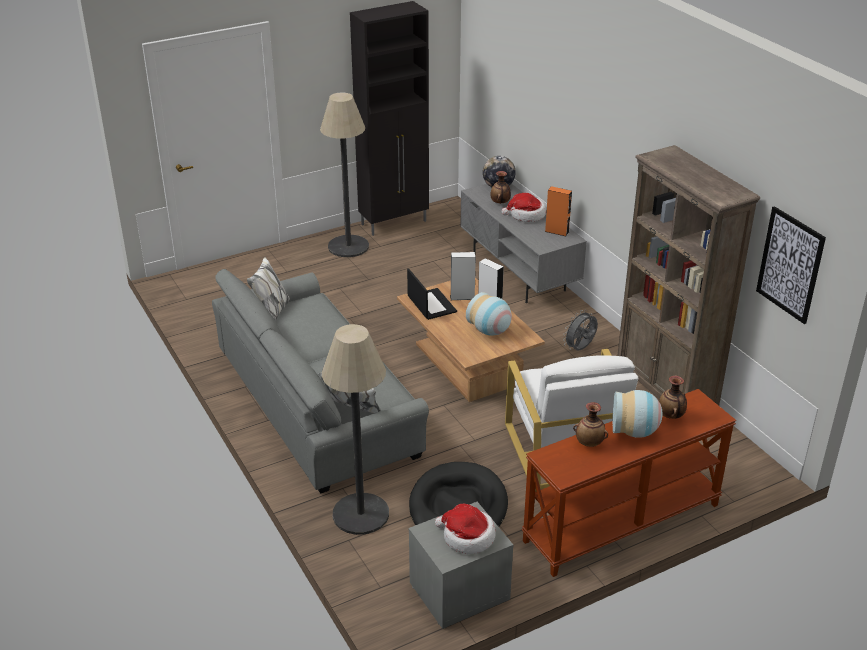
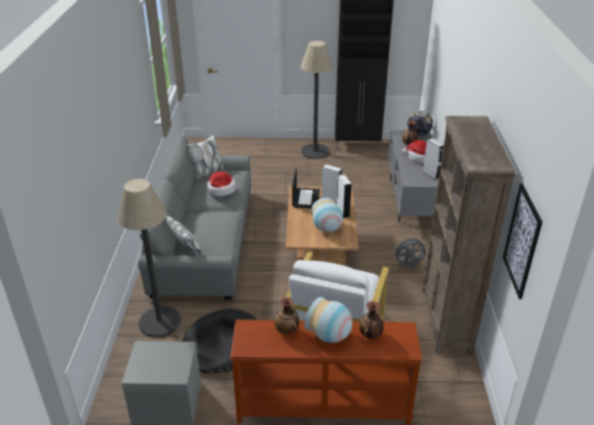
camera: 30 degrees right, 0 degrees up
hat [435,504,496,554] -> hat moved to [207,172,236,196]
orange speaker [545,186,572,236] -> grey speaker [423,138,444,180]

